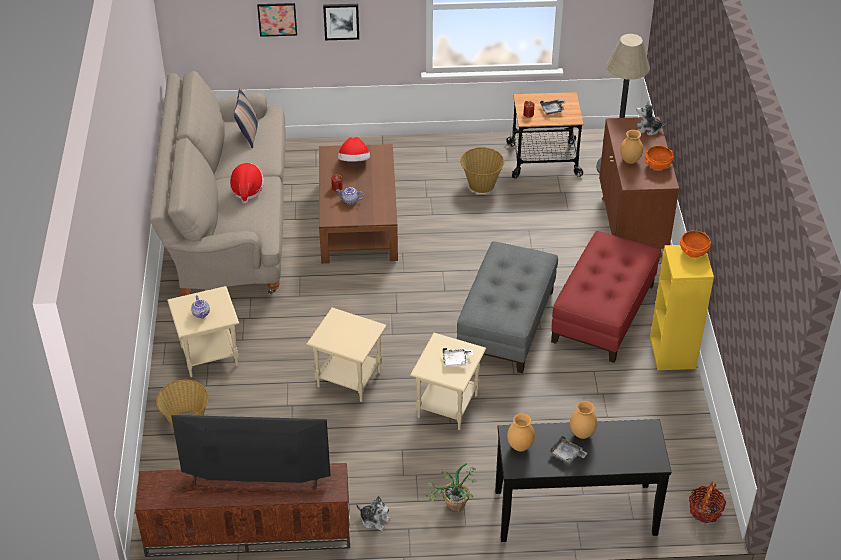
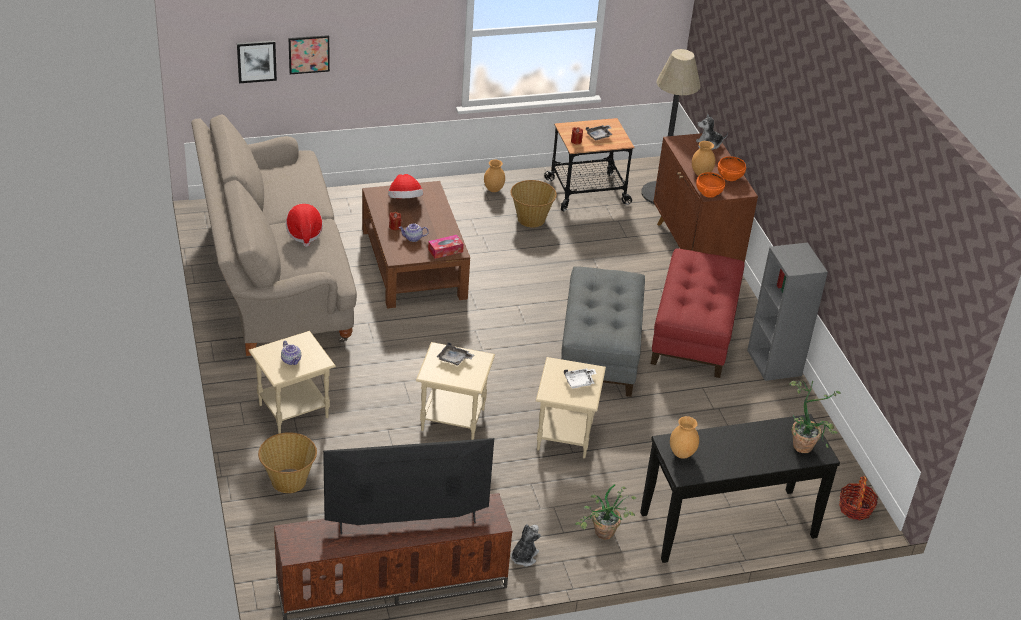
camera: 15 degrees left, 5 degrees down
pillow [234,87,258,148] -> none
picture [323,4,359,40] -> picture moved to [237,40,277,83]
plush toy [356,496,390,531] -> plush toy turned 75 degrees counterclockwise [511,524,541,566]
grey tray [548,436,588,463] -> grey tray moved to [437,342,474,366]
brown vase [570,401,597,439] -> brown vase moved to [484,160,505,192]
yellow bookcase [650,245,714,370] -> grey bookcase [747,243,828,381]
orange bowl [680,230,711,258] -> orange bowl moved to [696,172,725,198]
none -> tissue box [428,235,464,259]
none -> potted plant [789,381,841,453]

